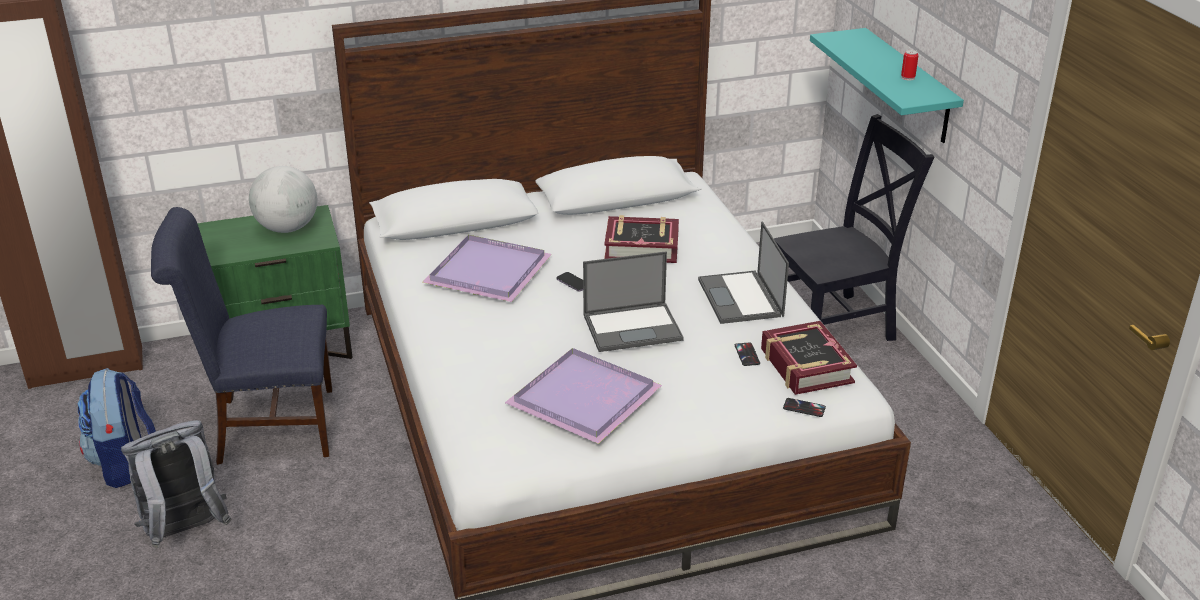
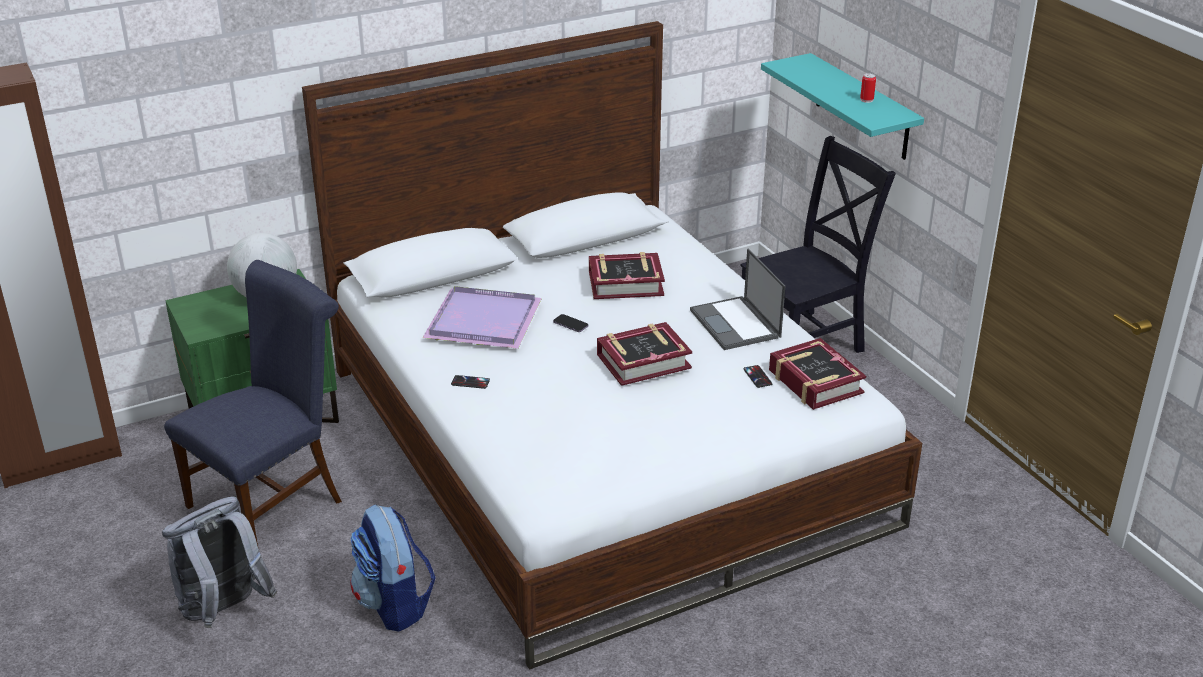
camera: 10 degrees left, 0 degrees up
backpack [78,368,156,488] -> backpack moved to [351,504,436,632]
blue chair [151,207,332,465] -> blue chair turned 150 degrees clockwise [164,260,342,546]
purple tray [505,348,662,444] -> none
laptop [583,251,684,352] -> book [597,322,692,386]
phone [783,398,826,417] -> phone moved to [451,375,490,389]

